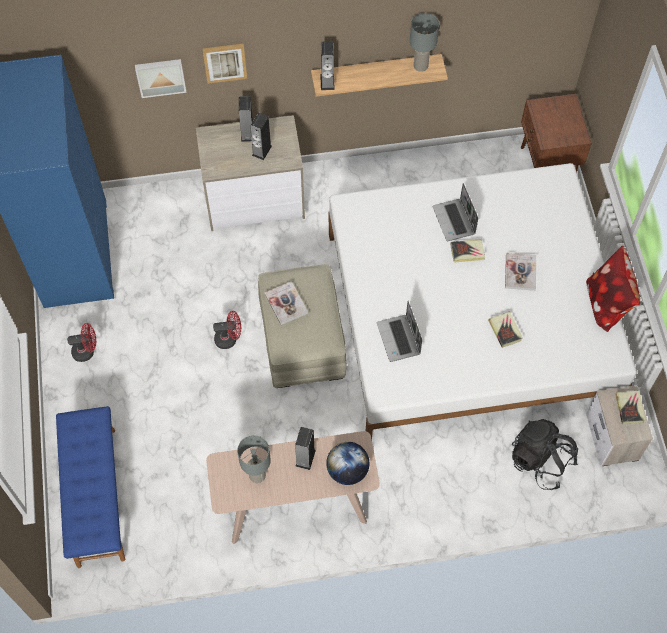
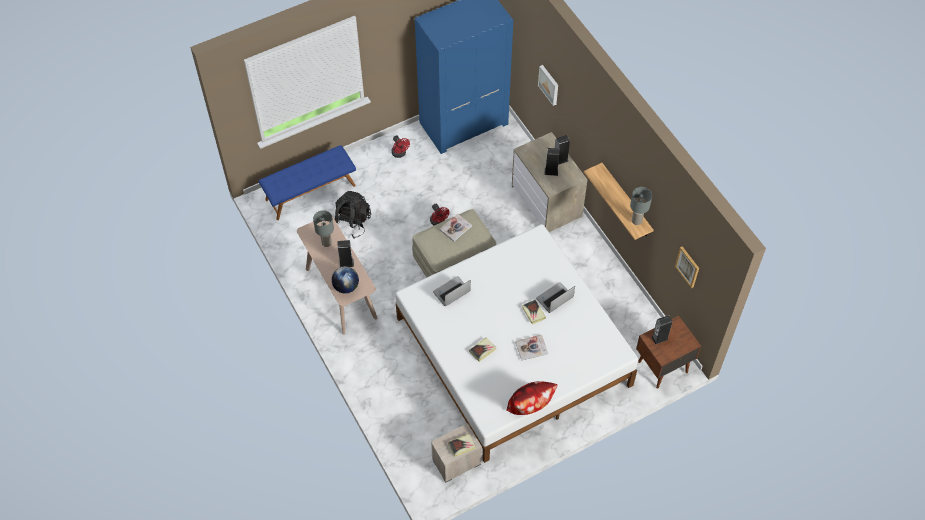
camera: 70 degrees right, 5 degrees down
picture [202,44,247,84] -> picture moved to [675,246,699,288]
speaker [320,41,335,90] -> speaker moved to [652,315,672,344]
black backpack [512,419,578,490] -> black backpack moved to [334,191,371,238]

